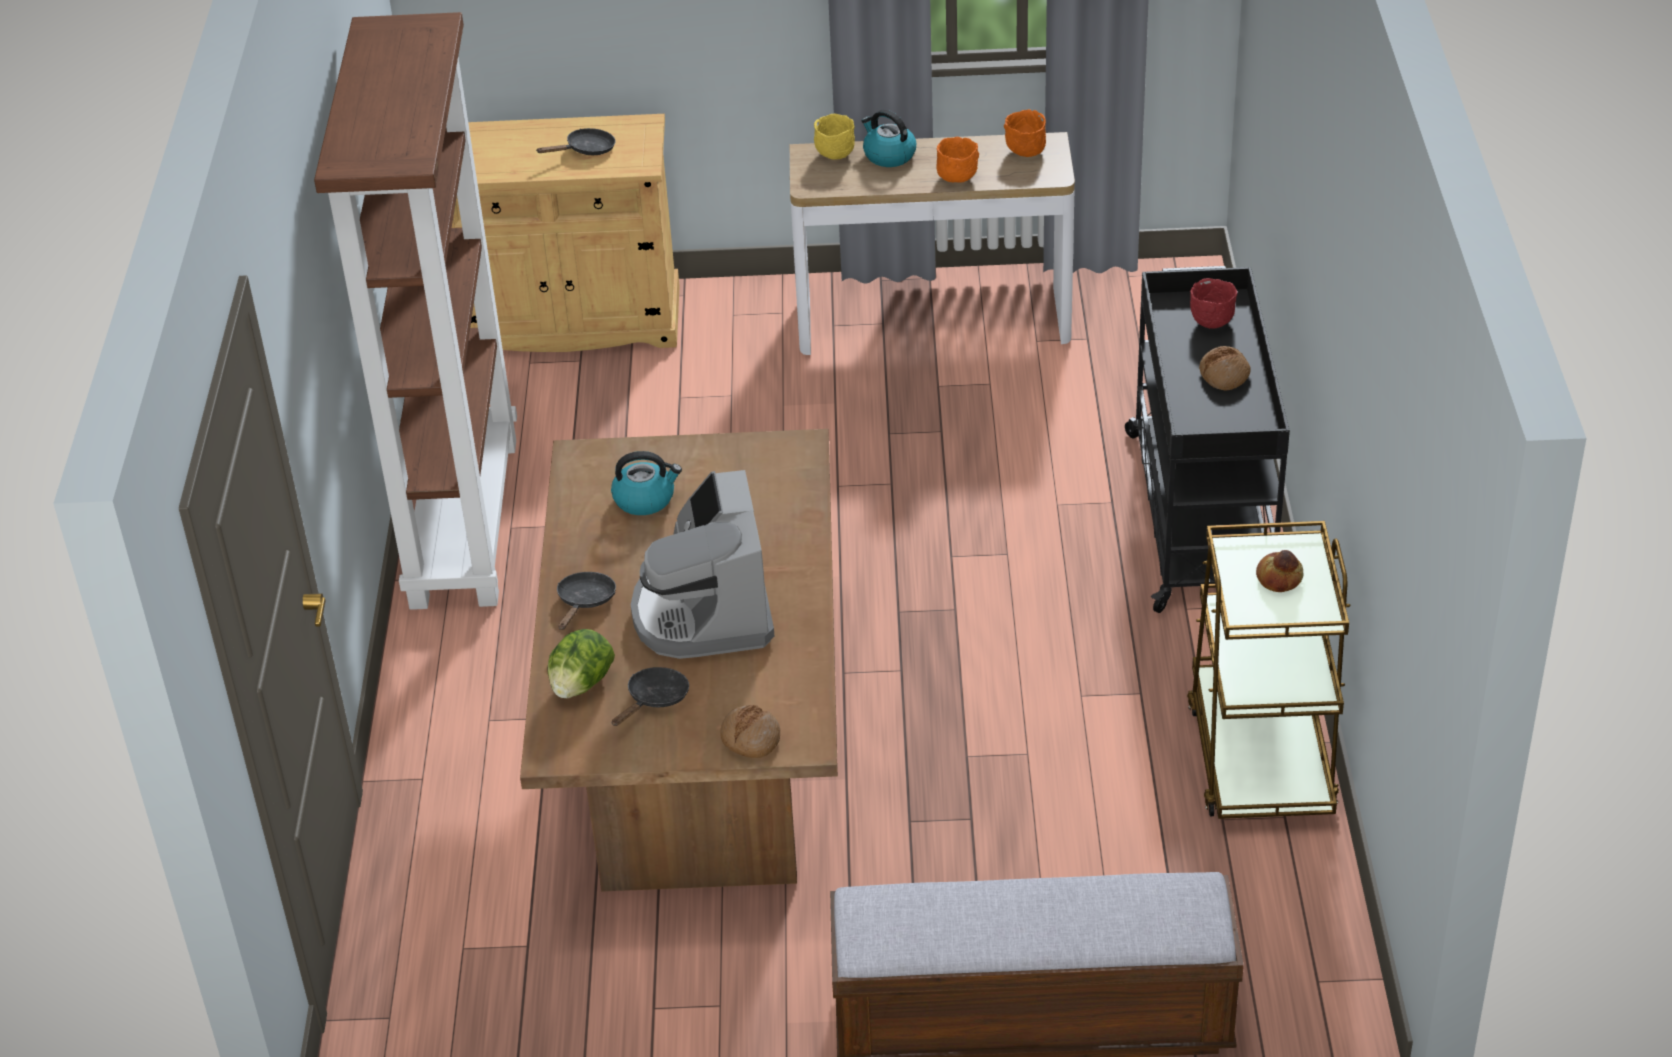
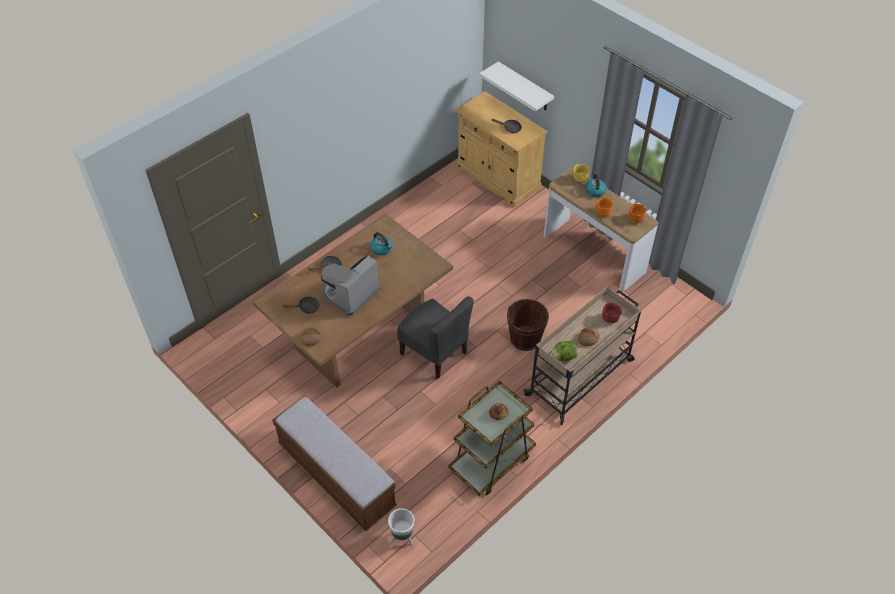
camera: 45 degrees right, 10 degrees up
brown bookcase [314,12,517,610] -> none
lettuce [548,629,615,699] -> lettuce moved to [550,341,578,361]
black cart [1125,266,1290,613] -> beige cart [523,287,641,425]
none -> white planter [388,508,415,546]
none -> grey chair [397,296,474,379]
none -> white shelf [479,61,554,111]
none -> brown bucket [507,299,549,351]

